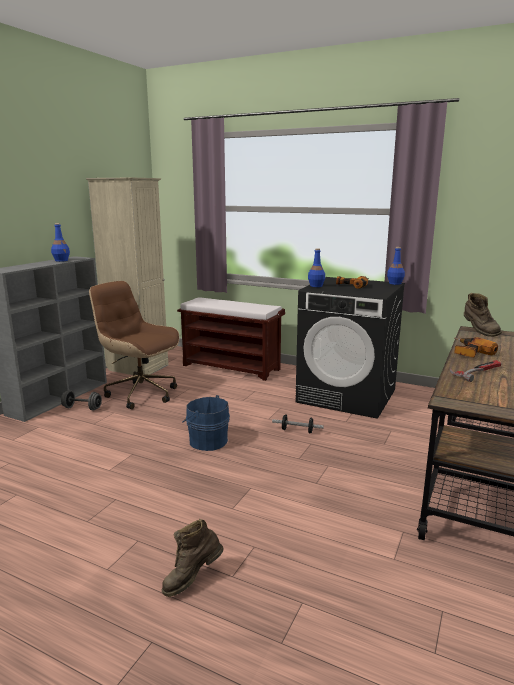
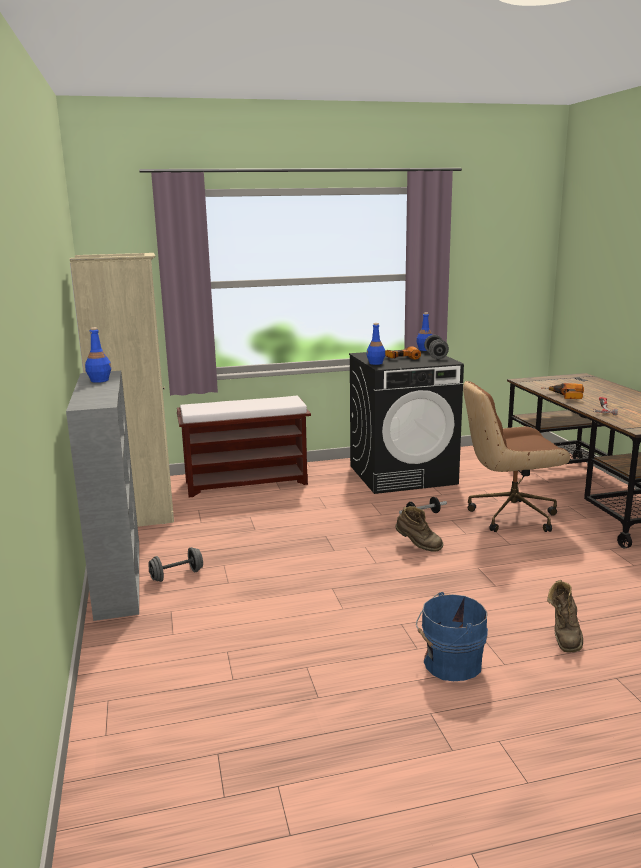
camera: 40 degrees left, 0 degrees up
brown office chair [89,281,179,409] -> brown office chair moved to [463,381,570,532]
blue bucket [182,395,230,451] -> blue bucket moved to [416,592,488,681]
brown boot [464,293,502,337] -> brown boot moved to [396,506,443,552]
none -> grey dumbbell [424,335,449,359]

